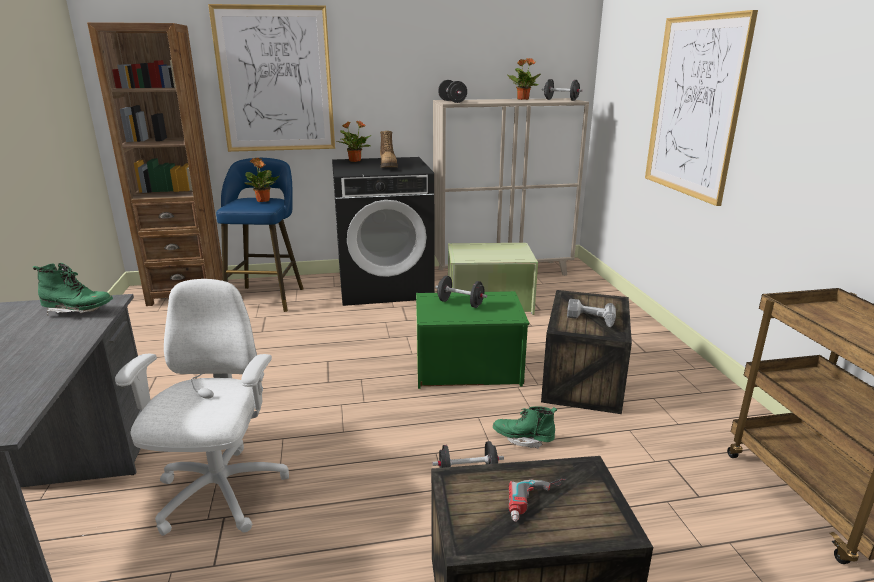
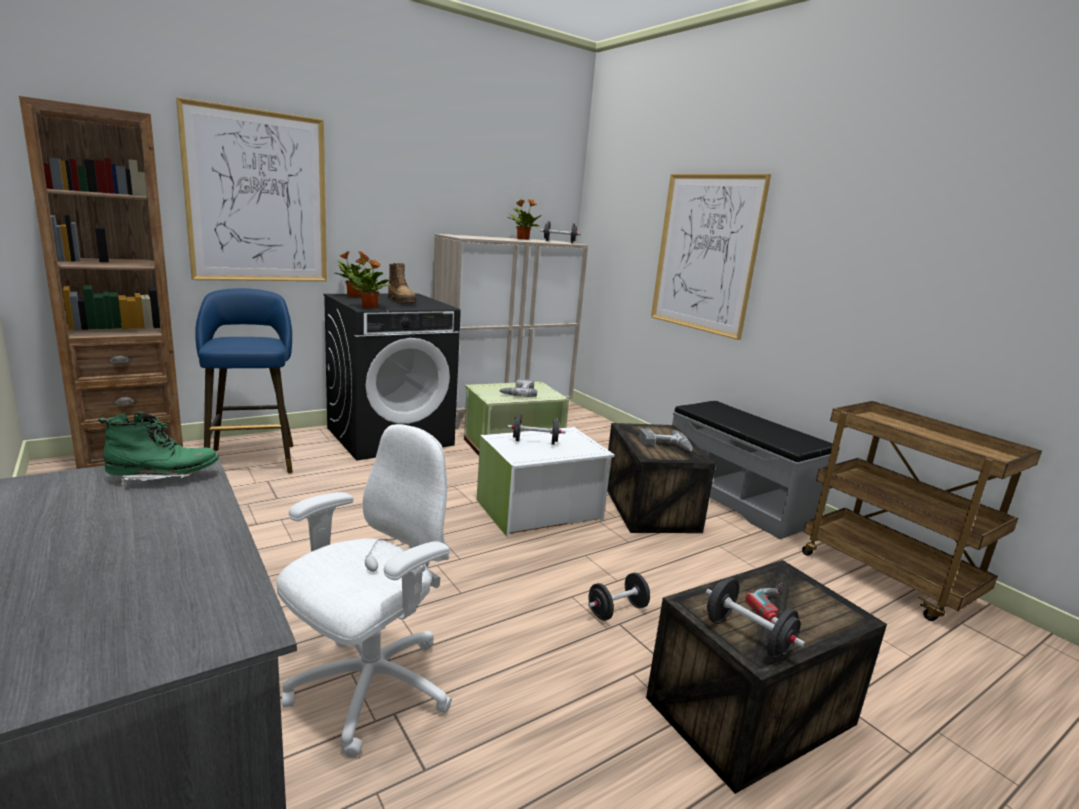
camera: 25 degrees left, 5 degrees down
white office chair [115,279,289,536] -> white office chair turned 60 degrees clockwise [276,424,452,758]
potted plant [244,158,279,202] -> potted plant moved to [348,257,390,308]
green storage box [416,291,529,389] -> white storage box [477,427,615,537]
black dumbbell [438,80,467,103] -> black dumbbell moved to [706,577,805,659]
green boot [493,406,557,449] -> none
none -> power drill [499,379,537,397]
none -> grey bench [672,401,840,539]

